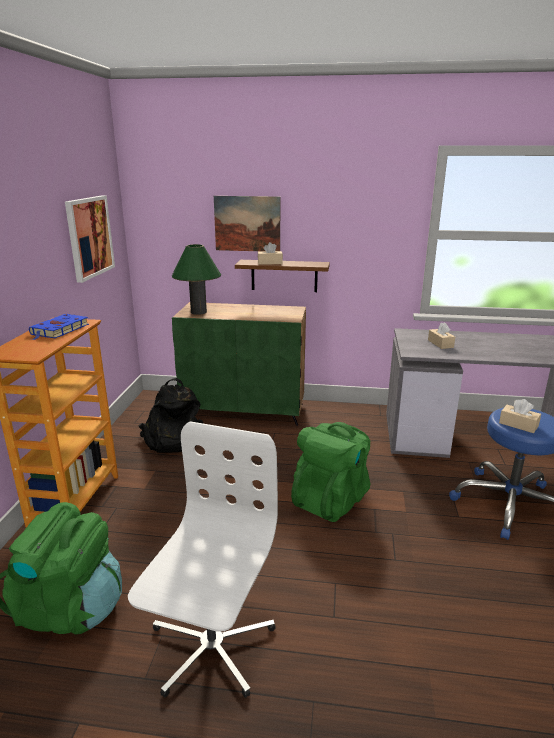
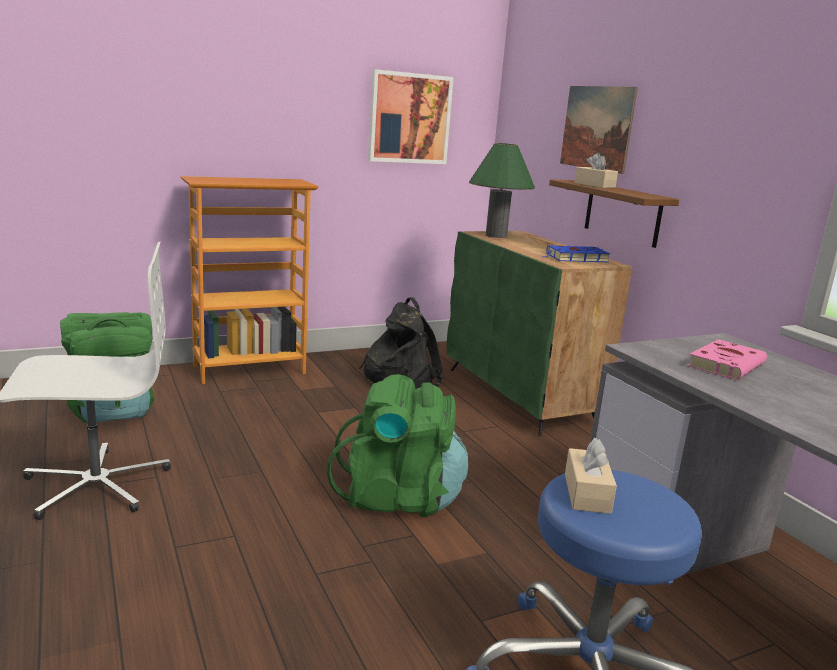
camera: 55 degrees right, 5 degrees down
blue book [29,314,89,340] -> blue book moved to [541,245,610,262]
beige tissue box [428,322,455,349] -> pink book [687,339,767,380]

